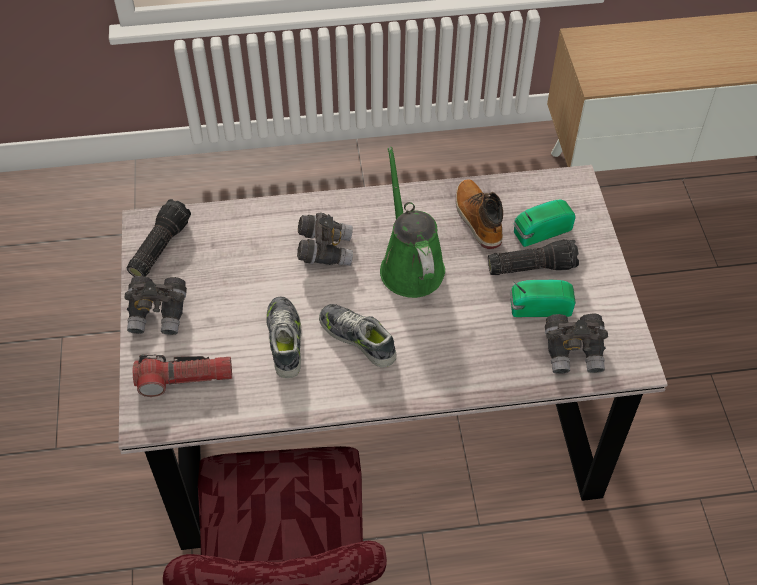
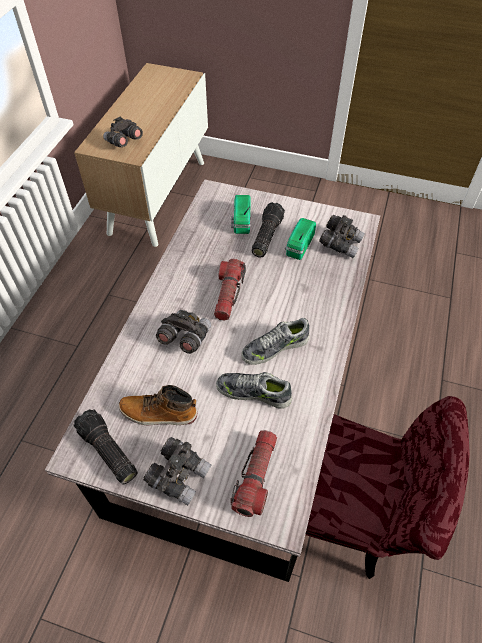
camera: 65 degrees left, 0 degrees up
green watering can [380,147,445,298] -> flashlight [214,259,246,321]
boot [456,179,503,249] -> boot moved to [119,385,197,425]
none -> grey binoculars [103,116,143,147]

